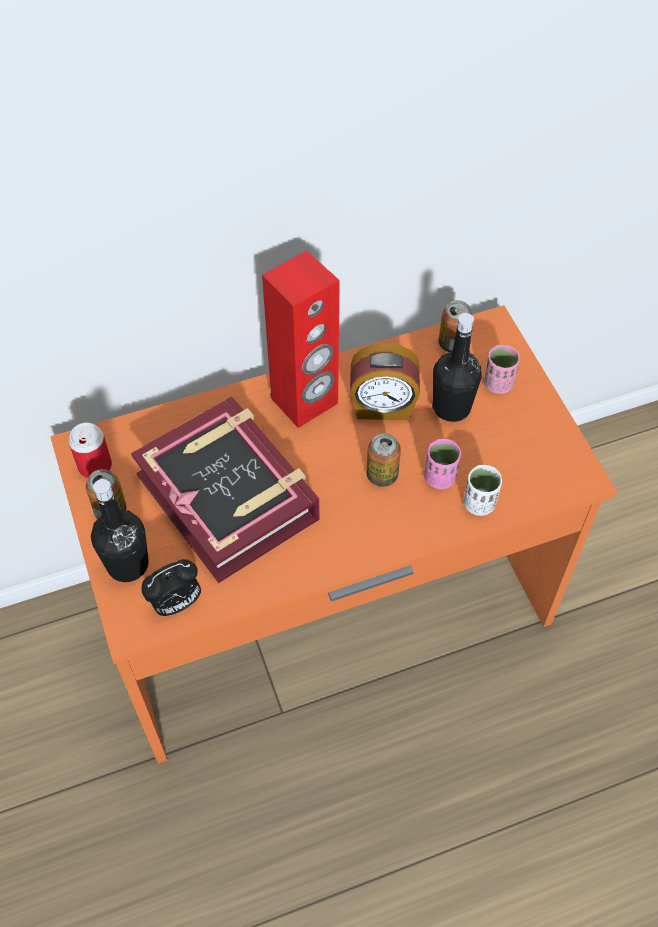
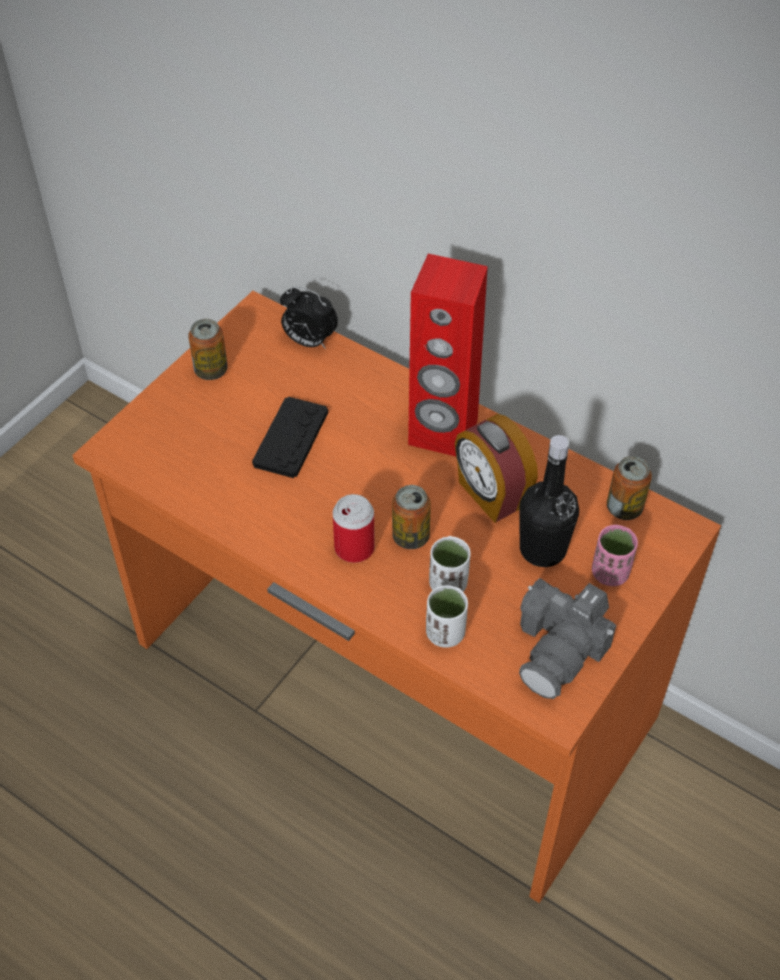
camera: 55 degrees right, 5 degrees down
can [68,422,112,478] -> can moved to [333,494,375,563]
black bottle [91,479,149,582] -> none
book [131,396,320,583] -> black game controller [252,397,328,478]
alarm clock [141,559,201,616] -> alarm clock moved to [280,286,338,349]
pink cup [424,439,461,489] -> white cup [429,536,471,592]
none -> camera [519,578,616,699]

